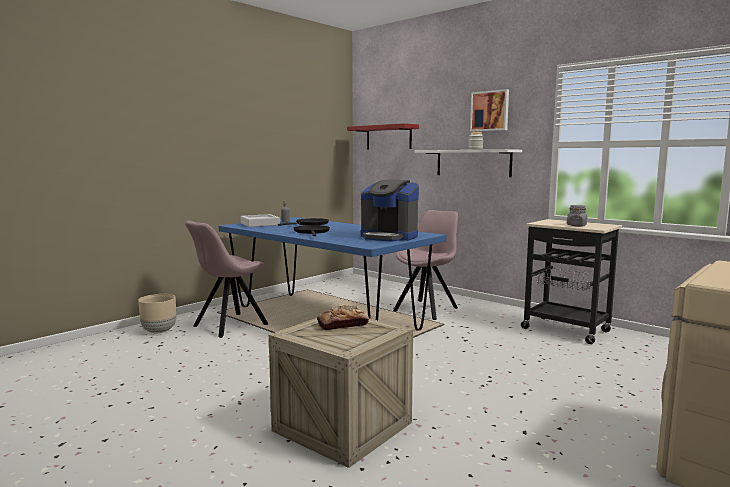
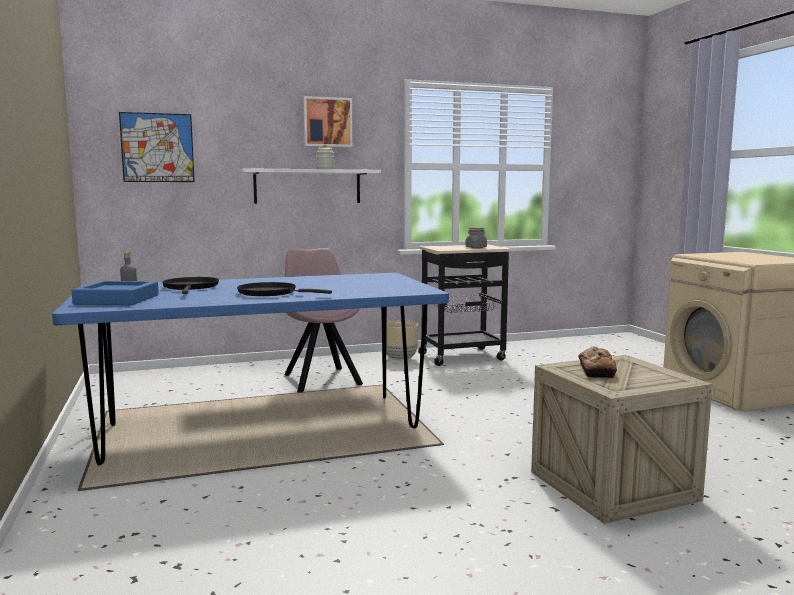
camera: 60 degrees left, 0 degrees up
beige planter [138,294,176,333] -> beige planter moved to [386,321,418,360]
pink chair [185,221,268,338] -> none
grey tray [240,214,280,227] -> blue tray [72,281,159,305]
red shelf [347,123,419,149] -> picture [119,112,195,182]
coffee machine [361,180,419,242] -> none

